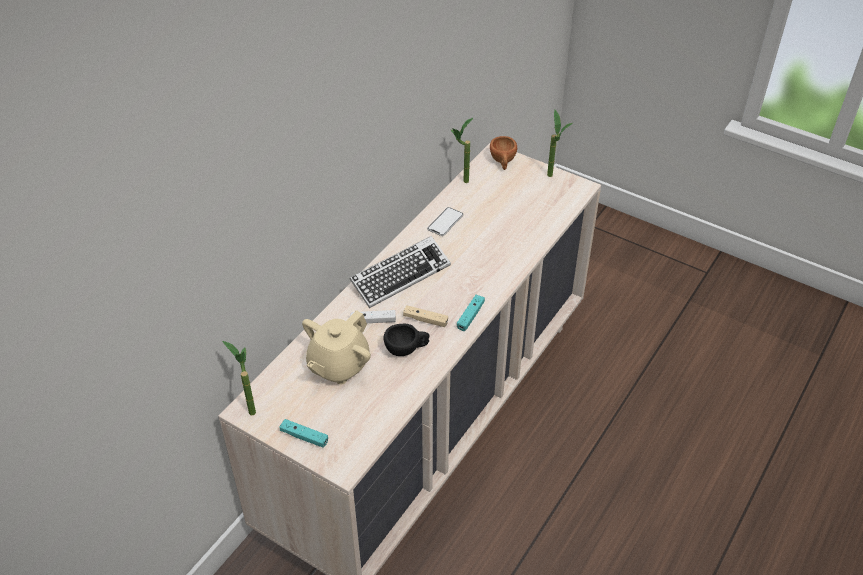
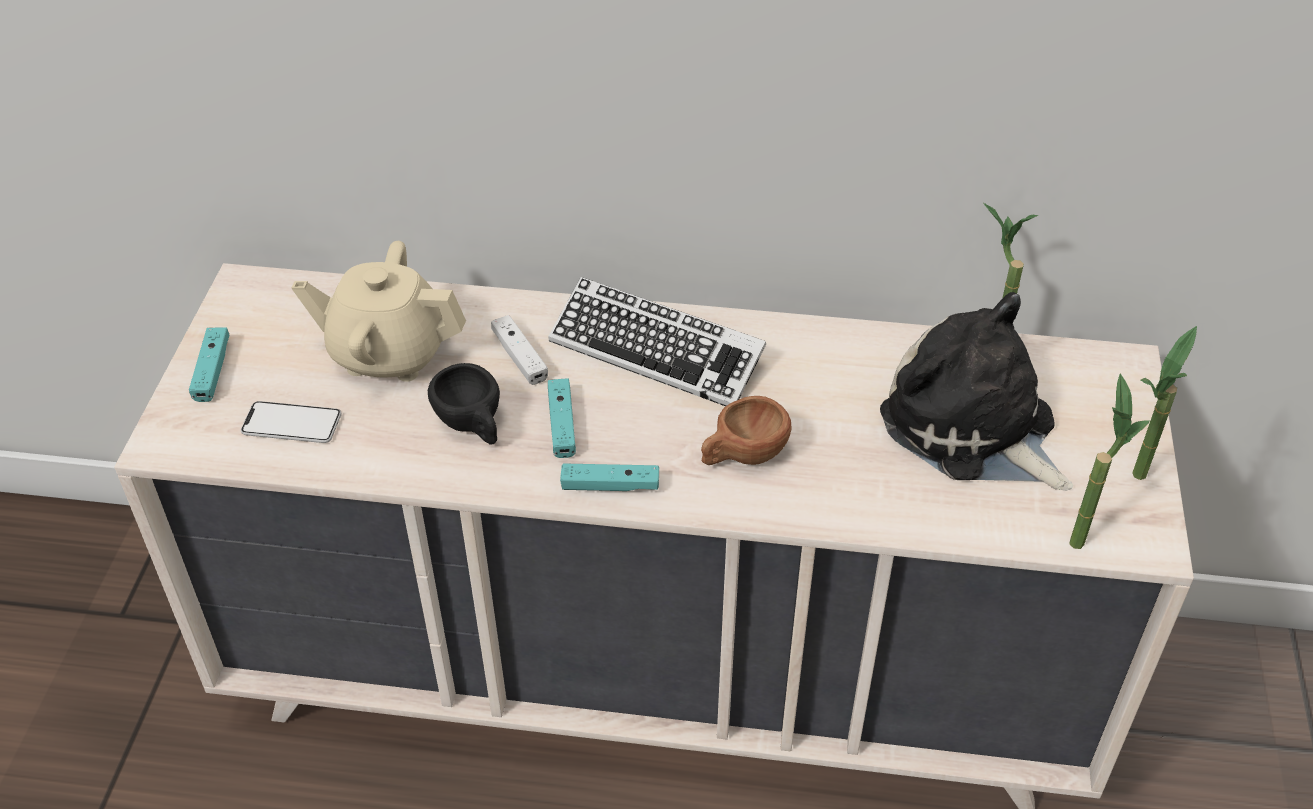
camera: 65 degrees right, 0 degrees up
potted plant [223,341,256,416] -> potted plant moved to [1069,373,1150,549]
beige game controller [403,305,448,327] -> turquoise game controller [548,379,576,458]
phone [427,207,464,236] -> phone moved to [241,401,341,443]
brown cup [490,136,517,170] -> brown cup moved to [701,396,792,465]
none -> plush toy [880,292,1073,491]

